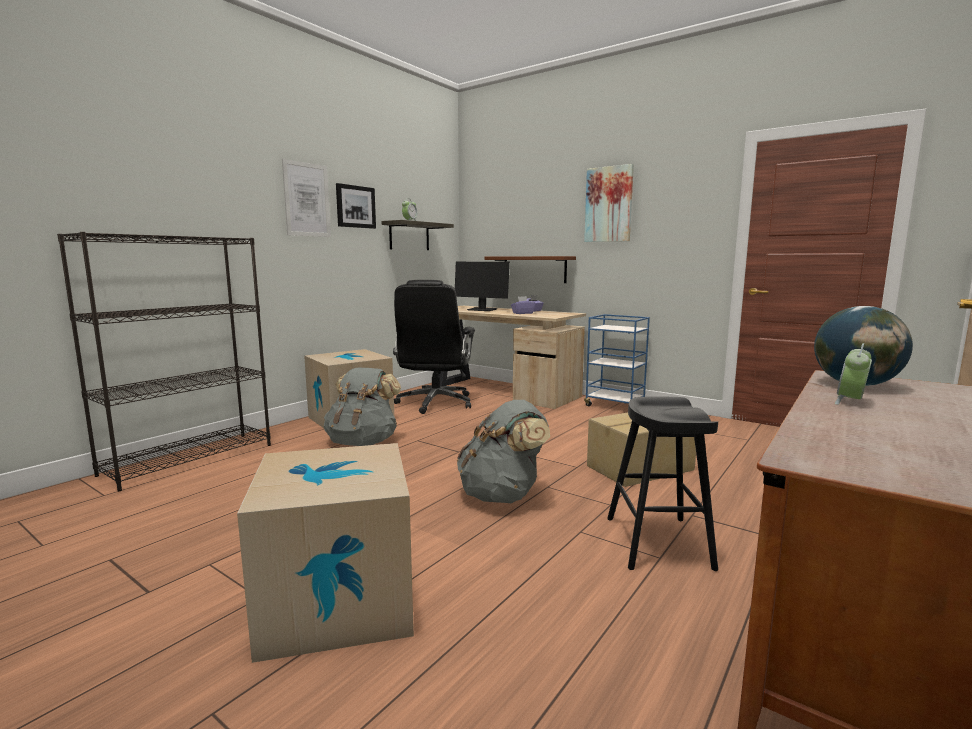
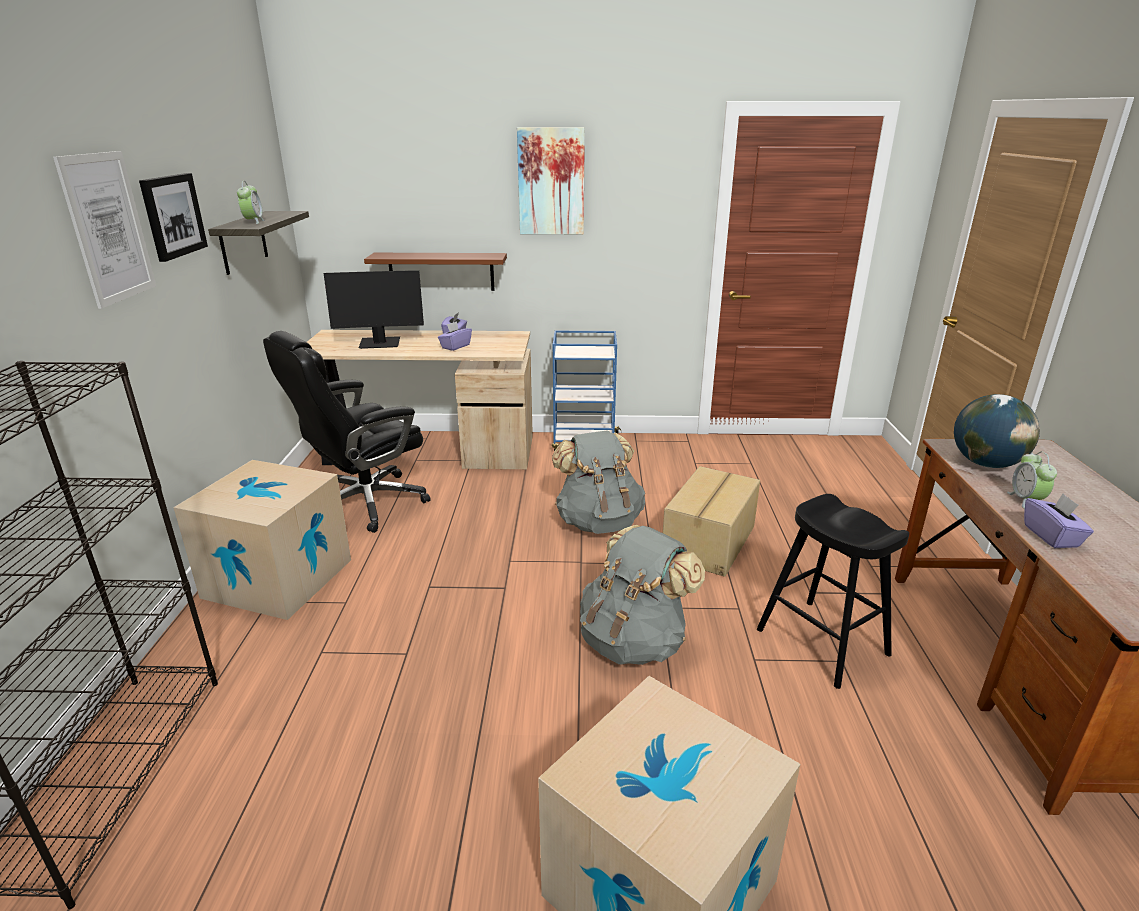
camera: 35 degrees left, 15 degrees up
grey backpack [324,368,401,446] -> grey backpack moved to [552,430,645,534]
black office chair [393,280,475,414] -> black office chair turned 75 degrees clockwise [263,331,431,533]
none -> purple tissue box [1024,493,1094,548]

